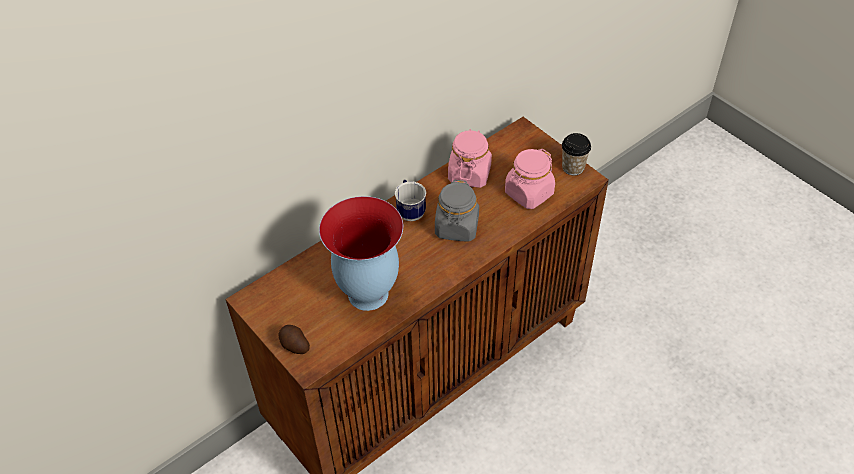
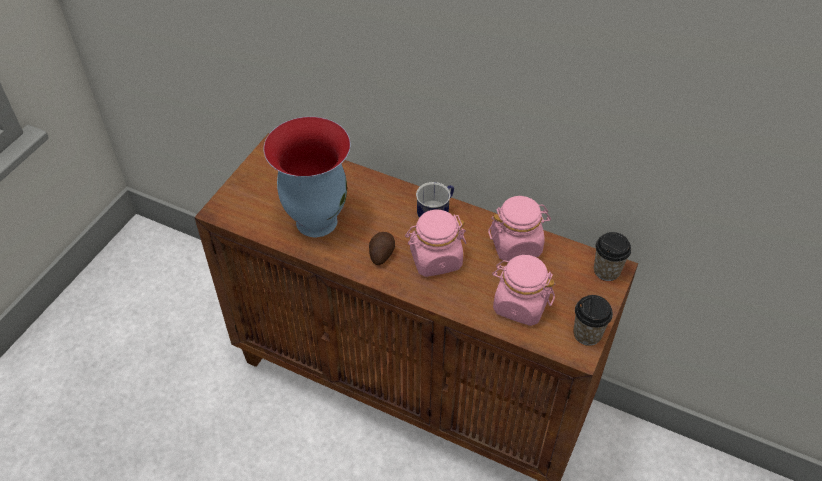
camera: 65 degrees right, 0 degrees up
potato [279,325,310,354] -> potato moved to [369,232,395,265]
grey jar [435,180,479,242] -> pink jar [405,210,467,277]
none -> cup [594,232,631,281]

